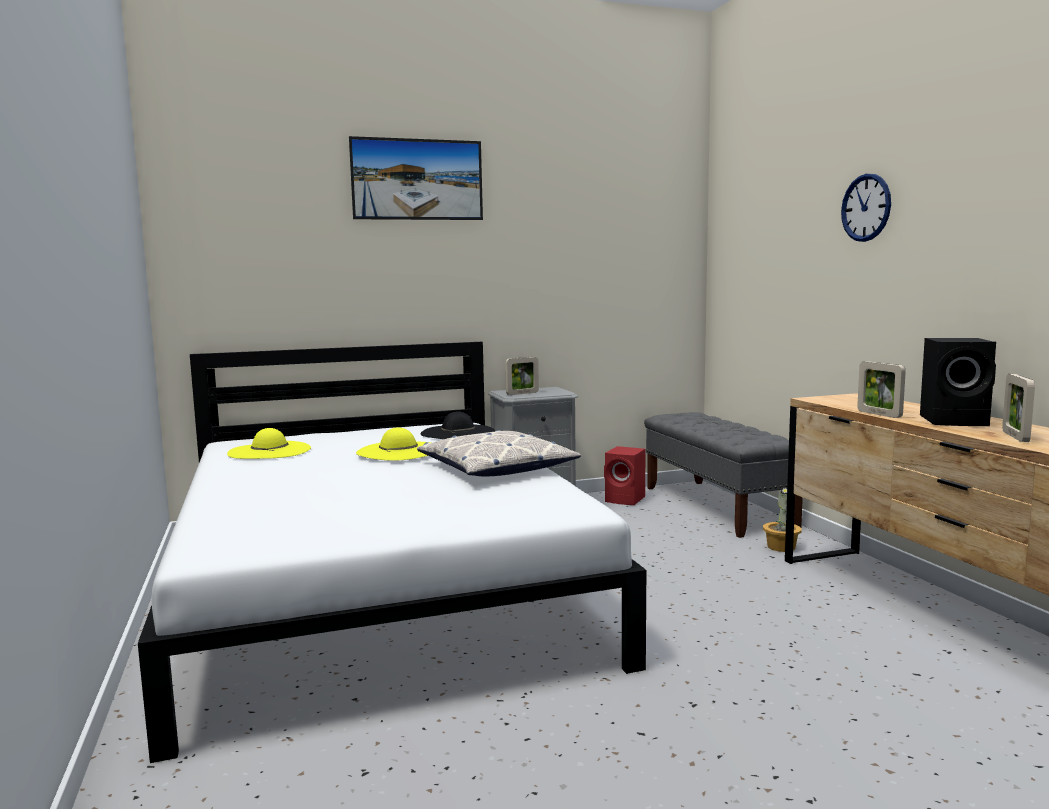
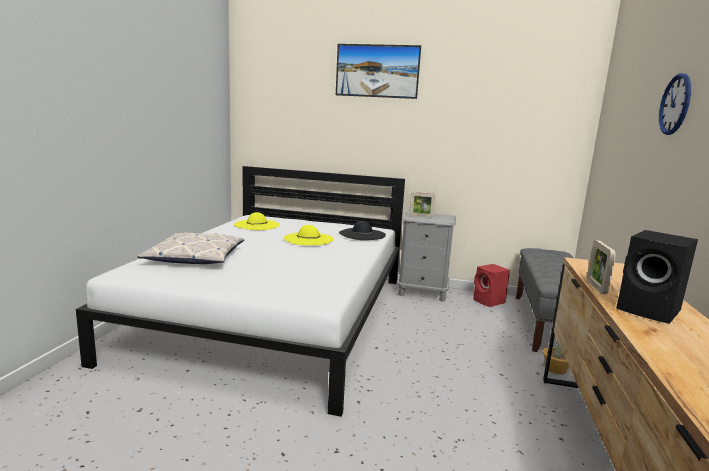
camera: 30 degrees right, 5 degrees up
pillow [417,430,581,476] -> pillow moved to [137,232,245,264]
picture frame [1002,374,1035,442] -> none

